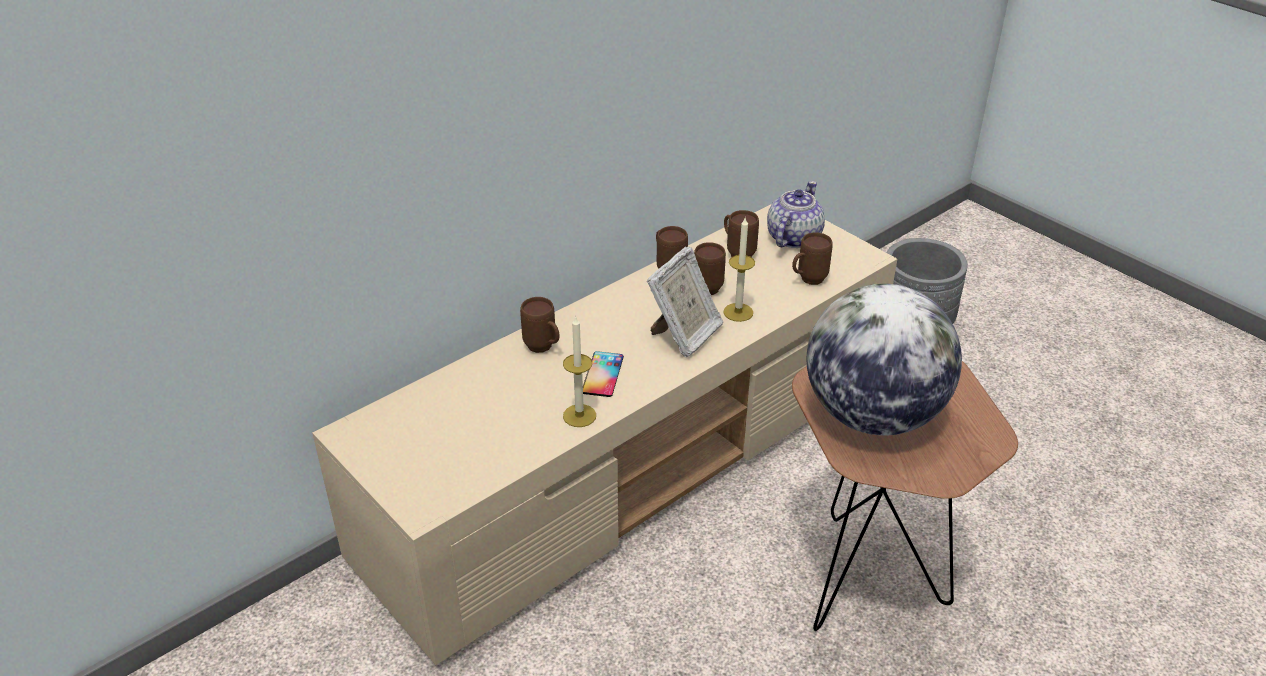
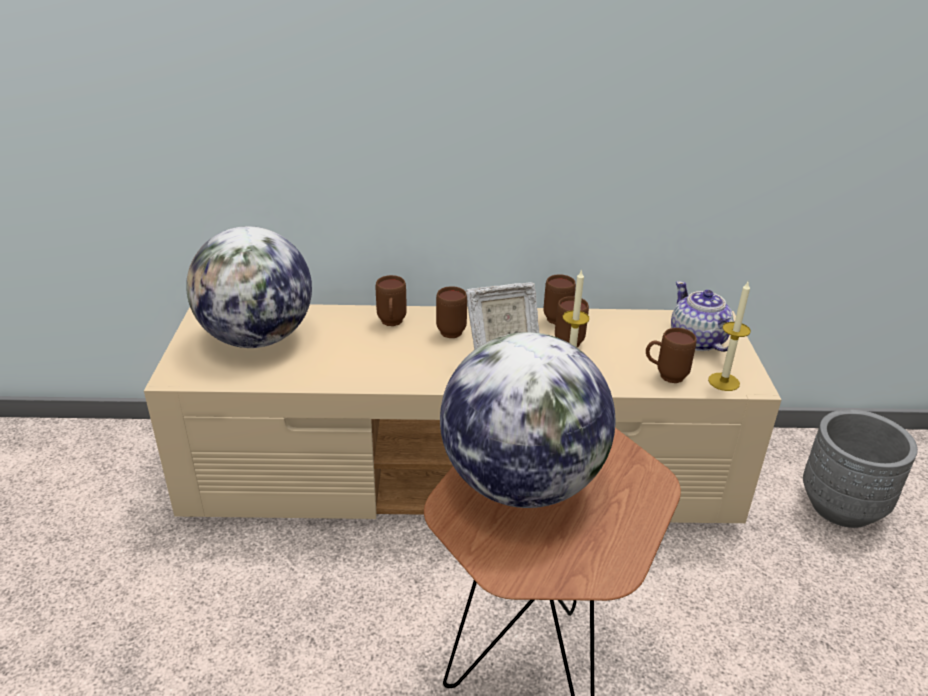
camera: 40 degrees right, 5 degrees down
candle [563,317,596,427] -> candle moved to [708,280,751,391]
phone [583,351,624,397] -> none
brown mug [724,210,759,257] -> brown mug moved to [436,286,467,338]
teapot [767,181,825,248] -> teapot turned 90 degrees counterclockwise [671,281,734,352]
none -> globe [186,226,312,348]

